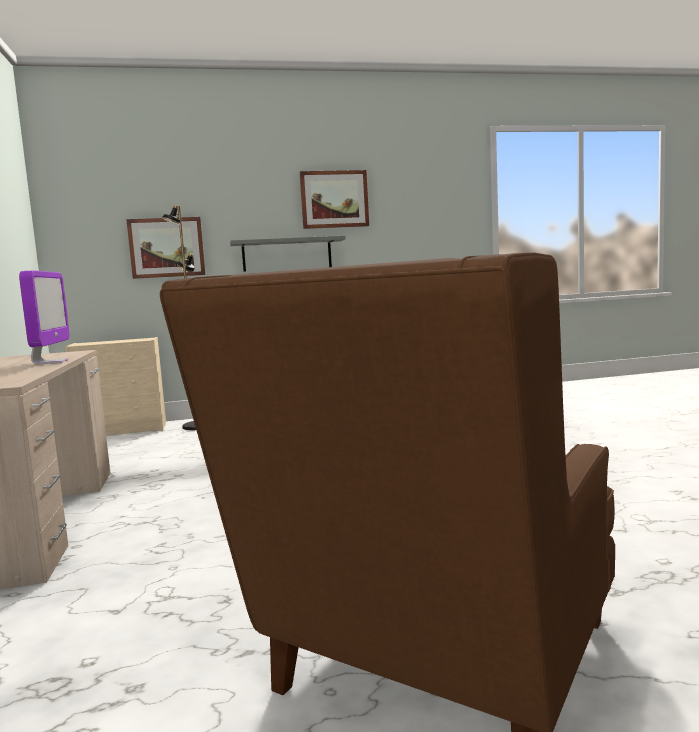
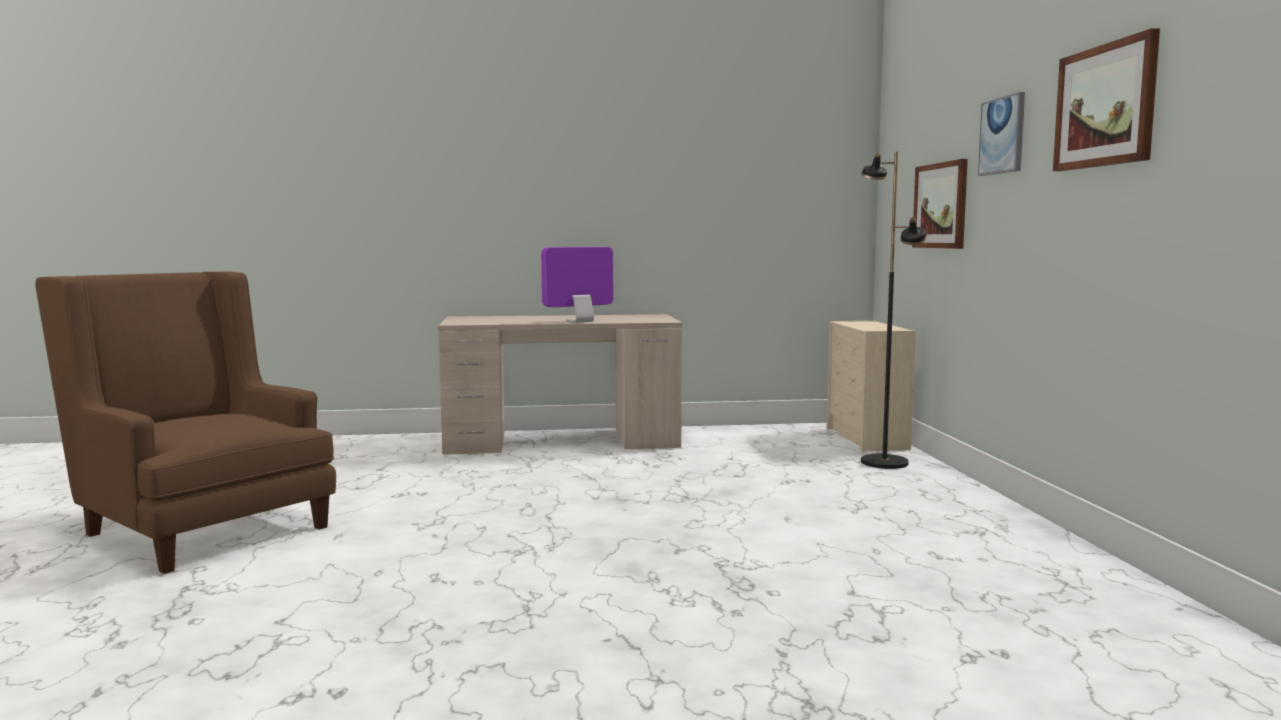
camera: 95 degrees right, 0 degrees up
monitor [19,270,70,365] -> monitor turned 150 degrees clockwise [541,247,613,323]
grey shelf [230,236,346,272] -> none
none -> picture [978,92,1025,176]

